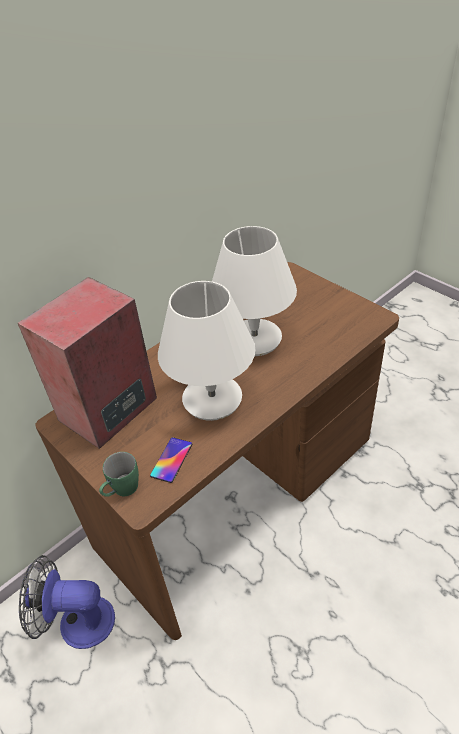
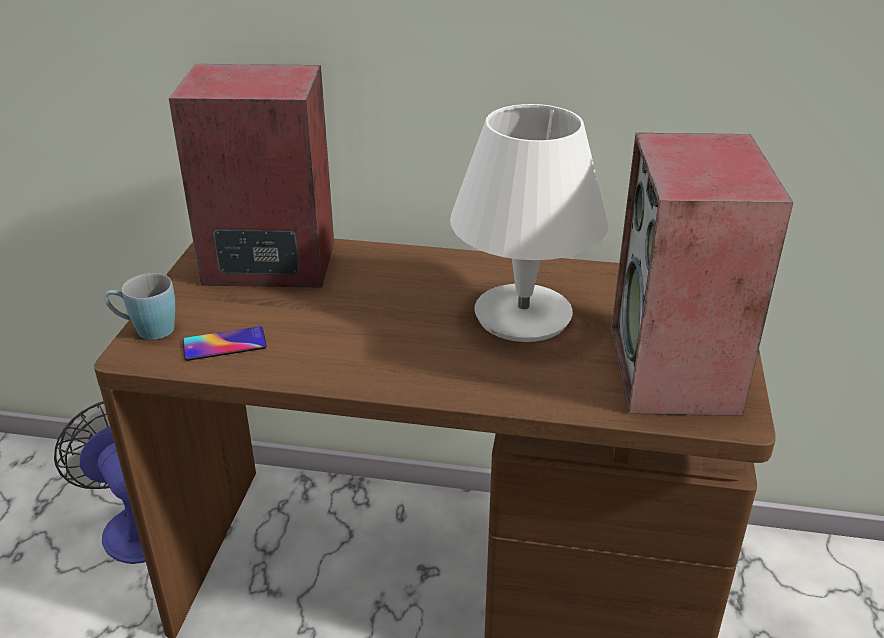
camera: 50 degrees right, 10 degrees down
green mug [99,452,139,497] -> blue mug [104,273,175,340]
white table lamp [158,281,256,421] -> none
none -> speaker [611,133,793,416]

